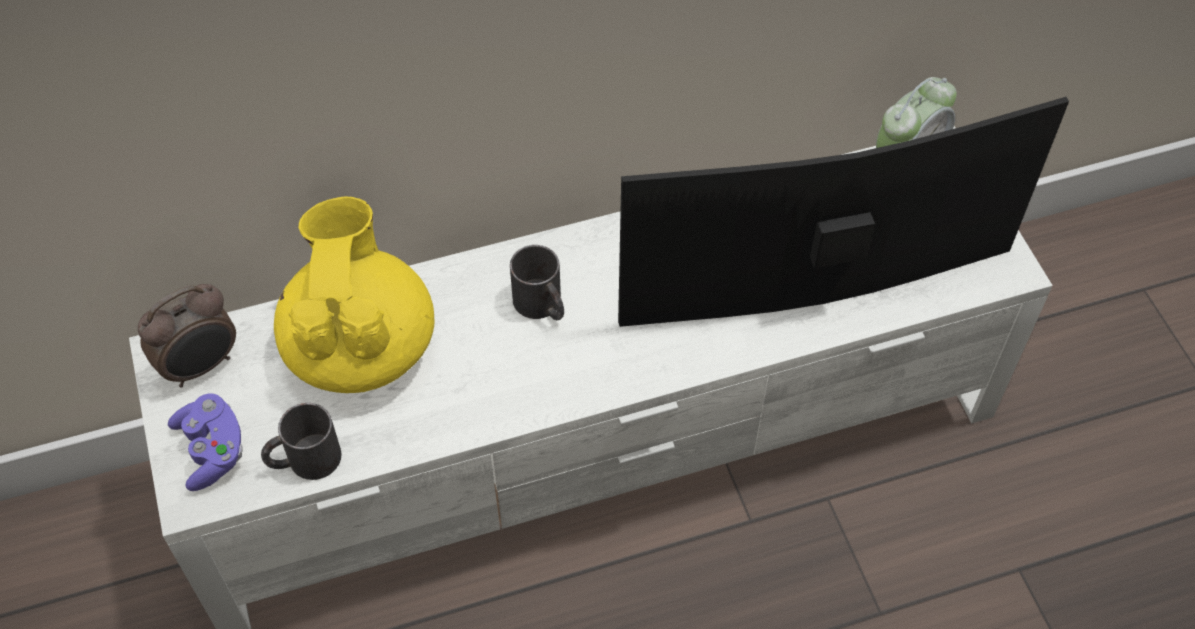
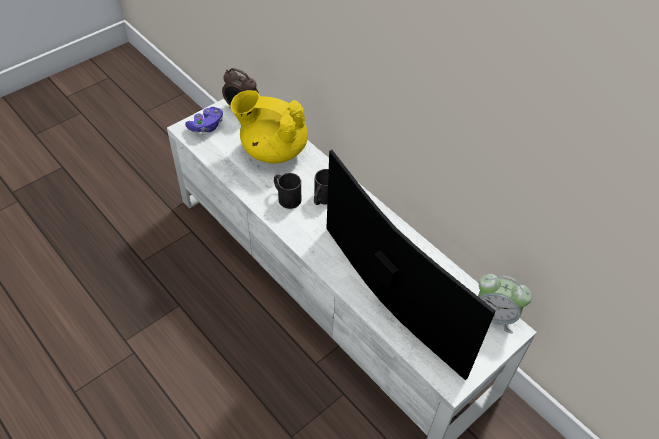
camera: 65 degrees right, 5 degrees down
black mug [261,403,342,480] -> black mug moved to [274,173,301,209]
yellow teapot [274,196,435,393] -> yellow teapot turned 135 degrees counterclockwise [230,90,308,163]

